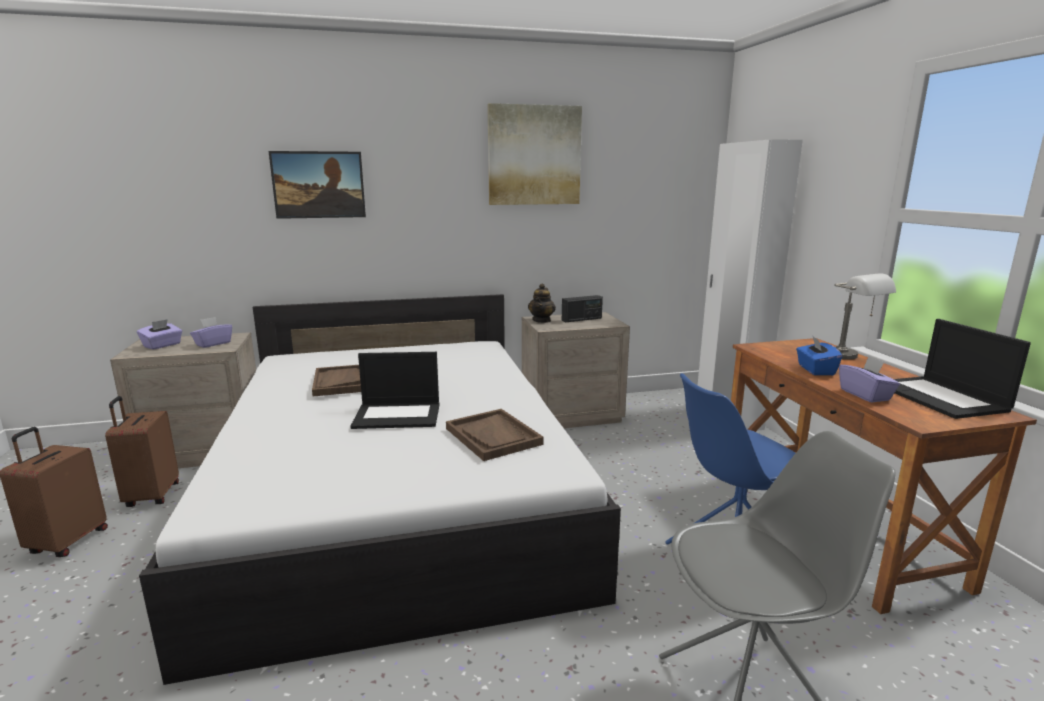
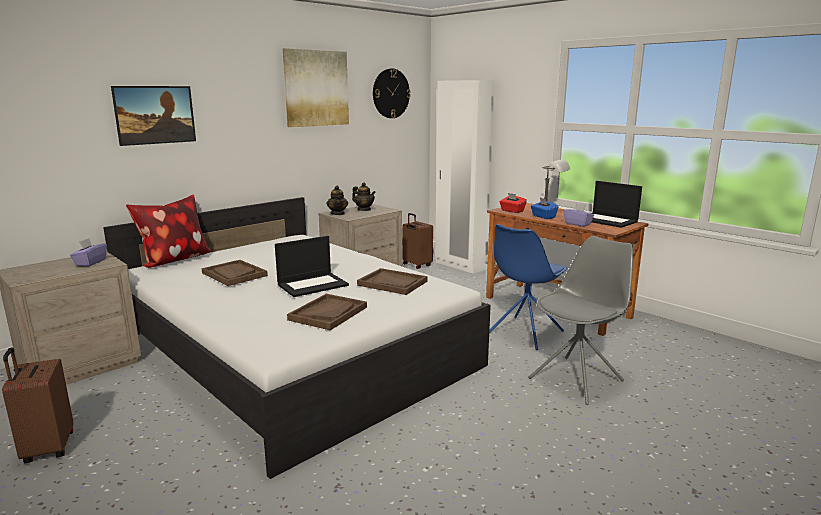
camera: 30 degrees left, 0 degrees up
brown suitcase [105,396,179,507] -> brown suitcase moved to [403,213,433,269]
purple tissue box [137,319,182,350] -> none
radio [562,295,603,322] -> teapot [352,182,376,211]
none -> pillow [126,194,211,268]
none -> brown tray [287,294,367,330]
none -> wall clock [373,68,411,118]
none -> red tissue box [500,193,527,213]

